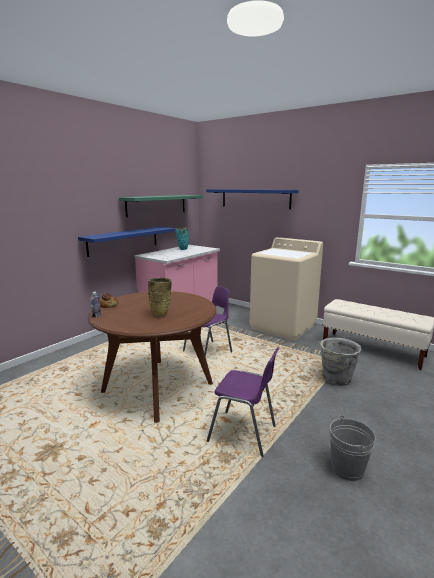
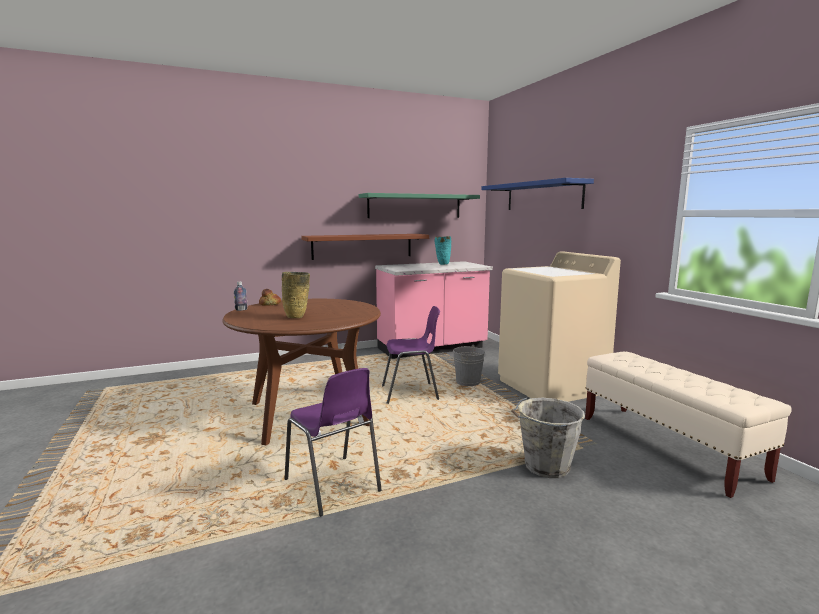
camera: 30 degrees right, 5 degrees down
blue shelf [78,227,175,257] -> brown shelf [301,234,429,260]
grey bucket [330,415,376,481] -> grey bucket moved to [453,345,485,386]

